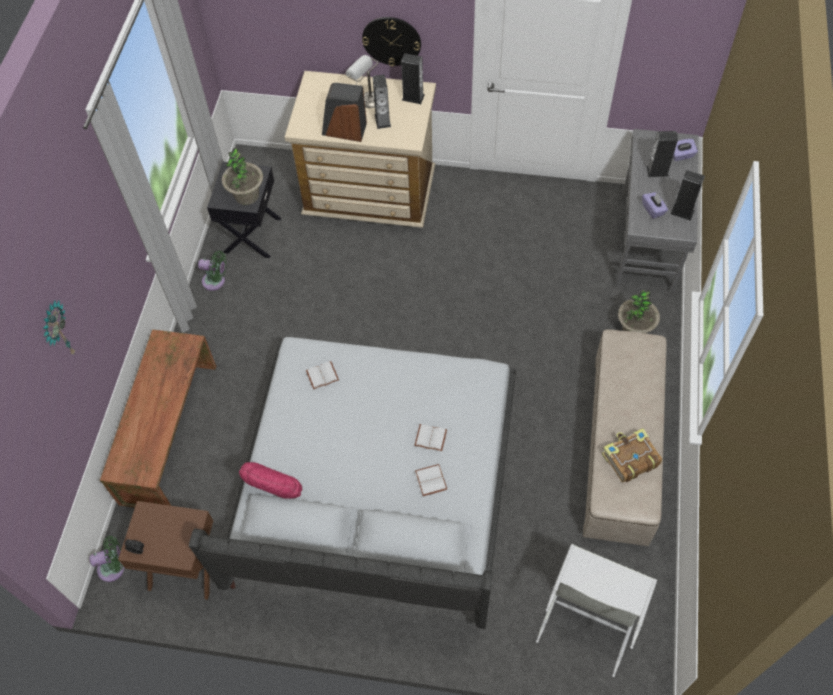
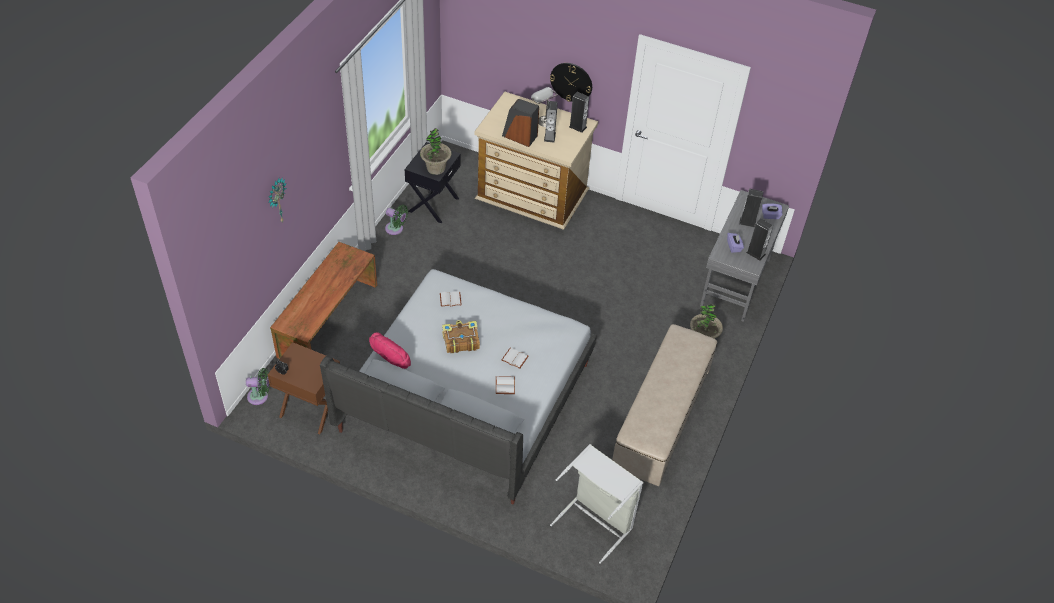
camera: 10 degrees right, 10 degrees down
book [601,428,662,483] -> book moved to [442,320,480,353]

